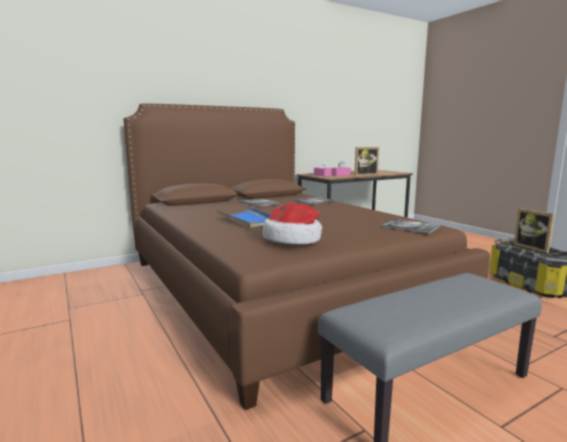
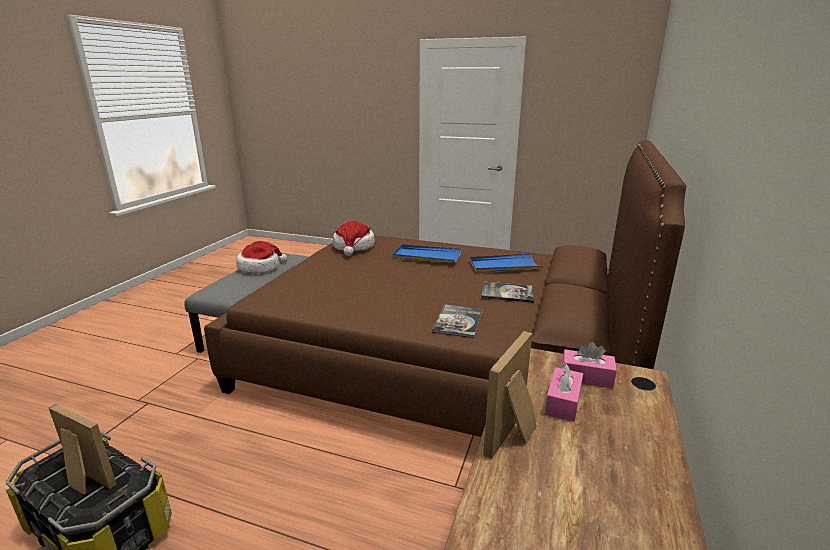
camera: 140 degrees right, 10 degrees up
book [381,219,440,233] -> none
none -> hat [236,241,288,273]
none -> blue tray [469,253,543,273]

